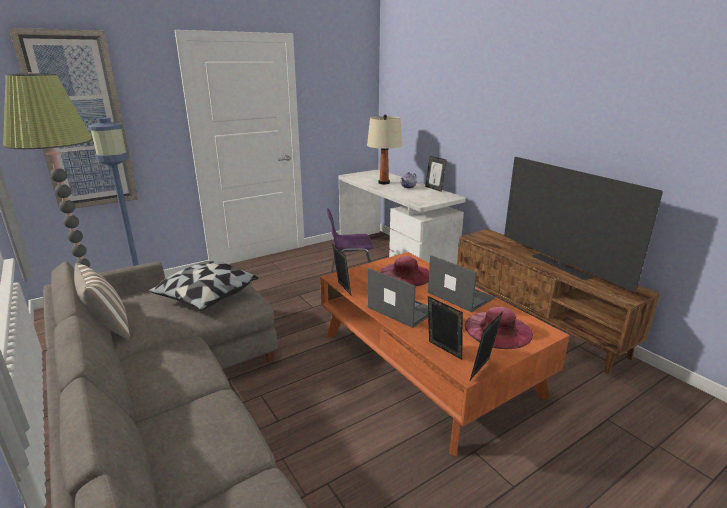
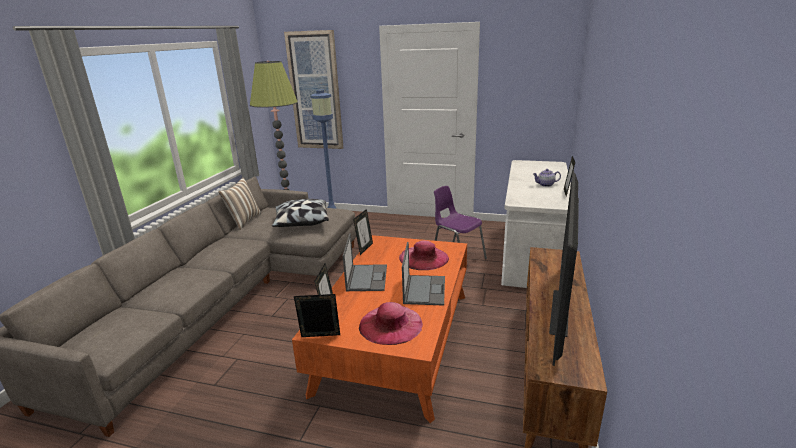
camera: 50 degrees right, 0 degrees up
beige table lamp [367,114,403,184] -> none

